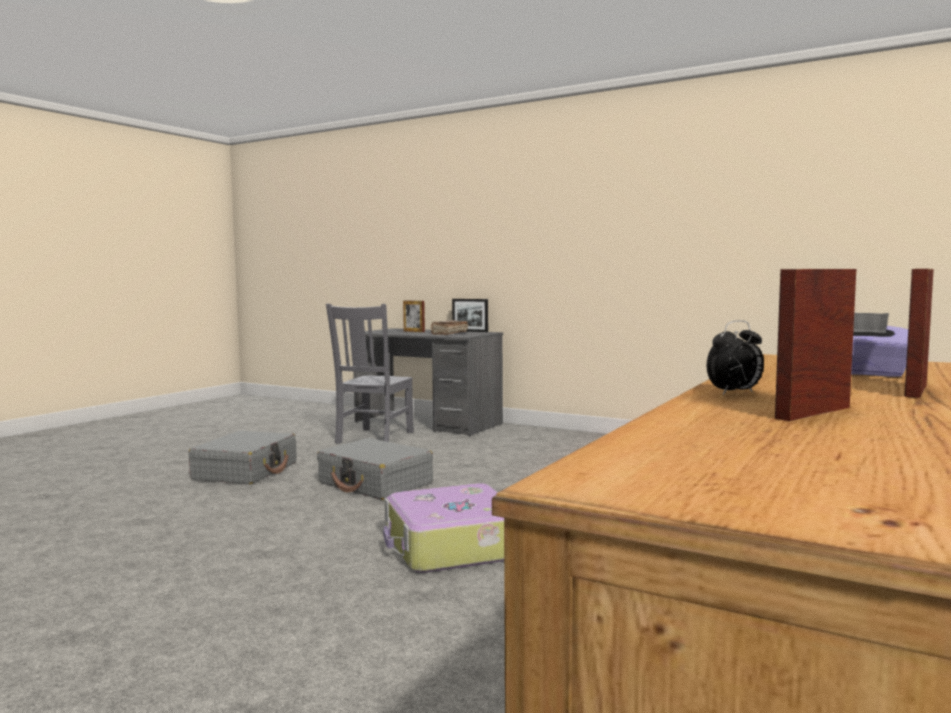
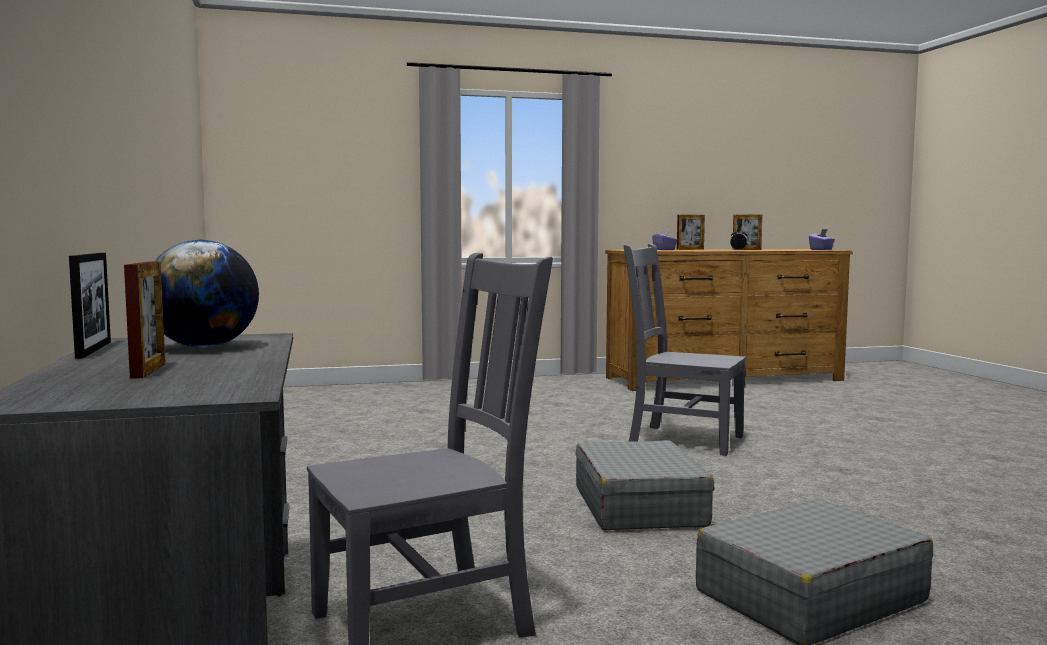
camera: 135 degrees left, 0 degrees up
suitcase [383,483,504,573] -> grey chair [623,244,746,456]
brown book [431,320,468,335] -> globe [155,240,259,348]
none -> purple tissue box [809,229,835,250]

